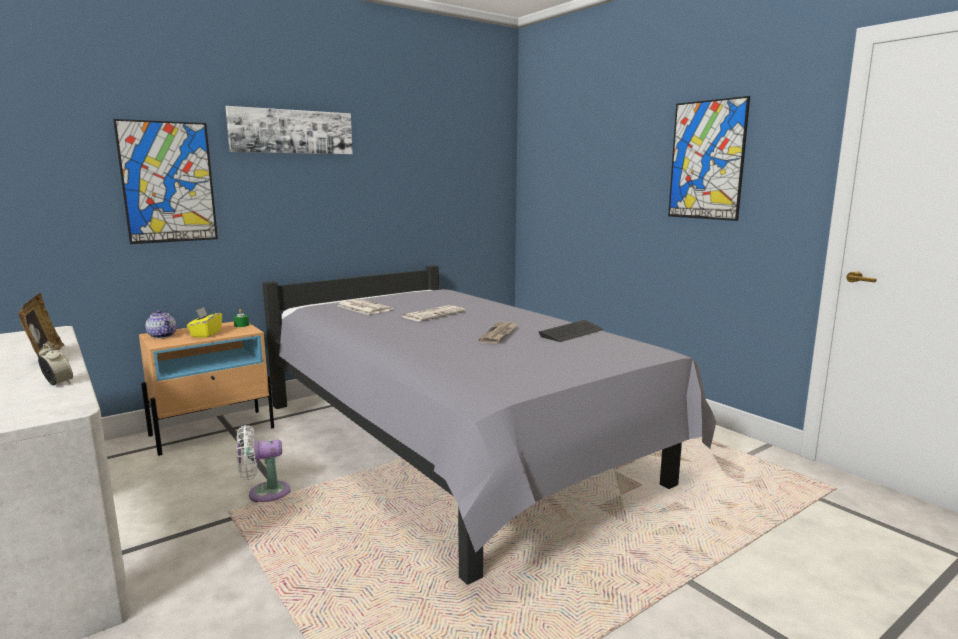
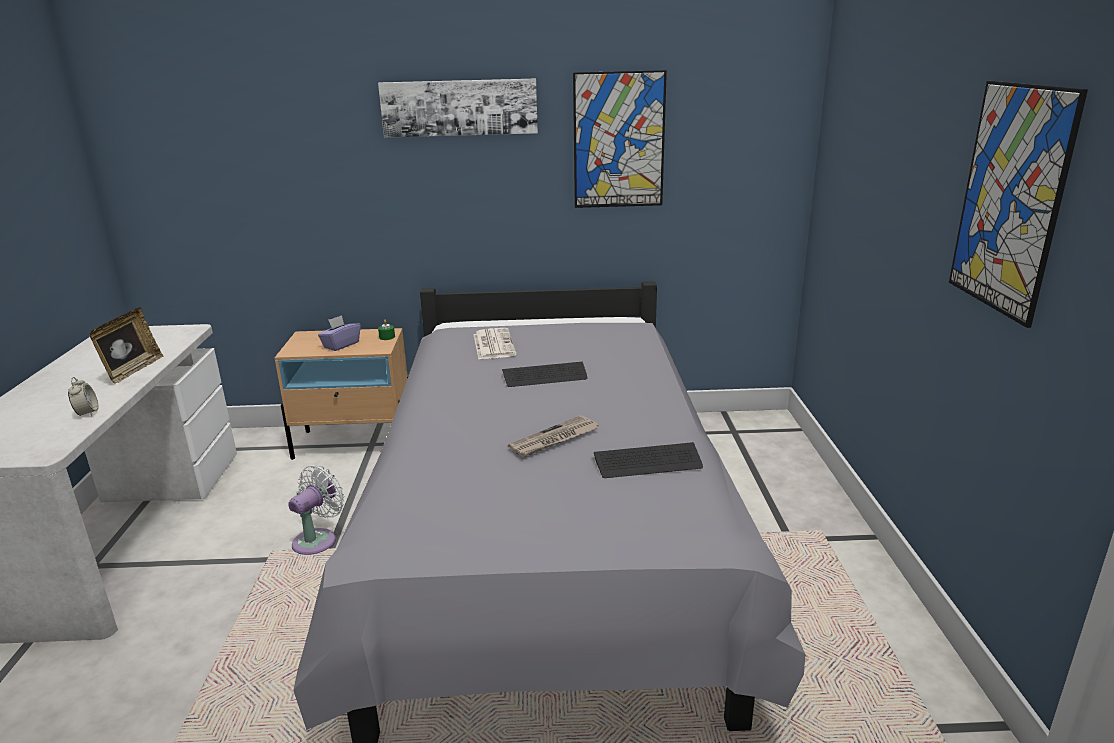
camera: 35 degrees right, 10 degrees up
picture [113,119,218,244] -> picture moved to [573,70,667,208]
teapot [145,310,177,339] -> none
yellow tissue box [187,307,222,338] -> purple tissue box [318,315,361,351]
white fan [237,425,290,503] -> white fan turned 105 degrees clockwise [288,465,345,555]
newspaper [402,305,466,321] -> keyboard [502,362,588,387]

